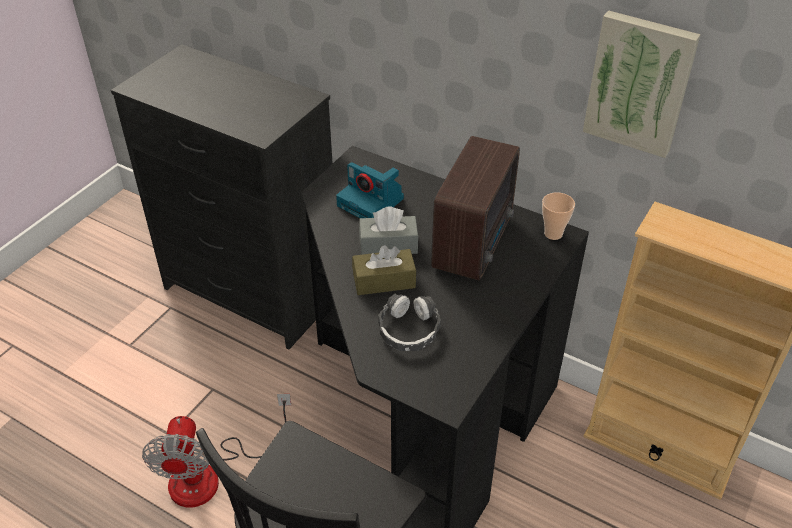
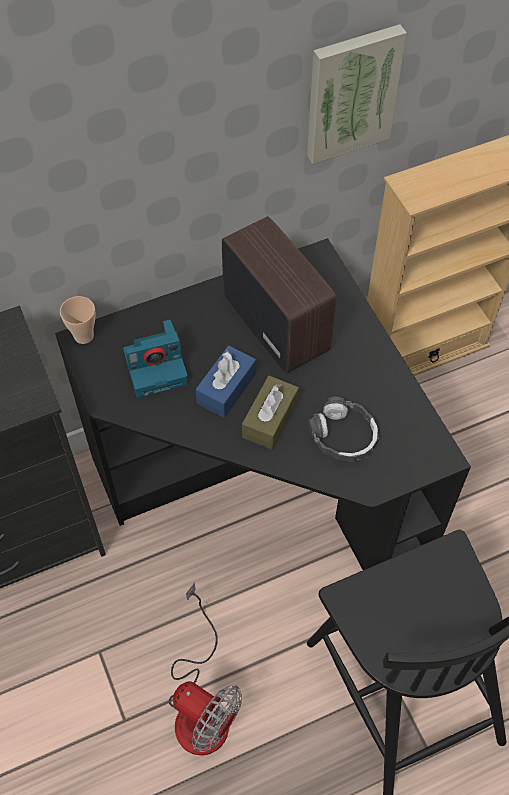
camera: 55 degrees left, 15 degrees up
grey tissue box [359,206,419,255] -> blue tissue box [196,346,256,418]
cup [542,192,575,240] -> cup moved to [60,296,96,344]

